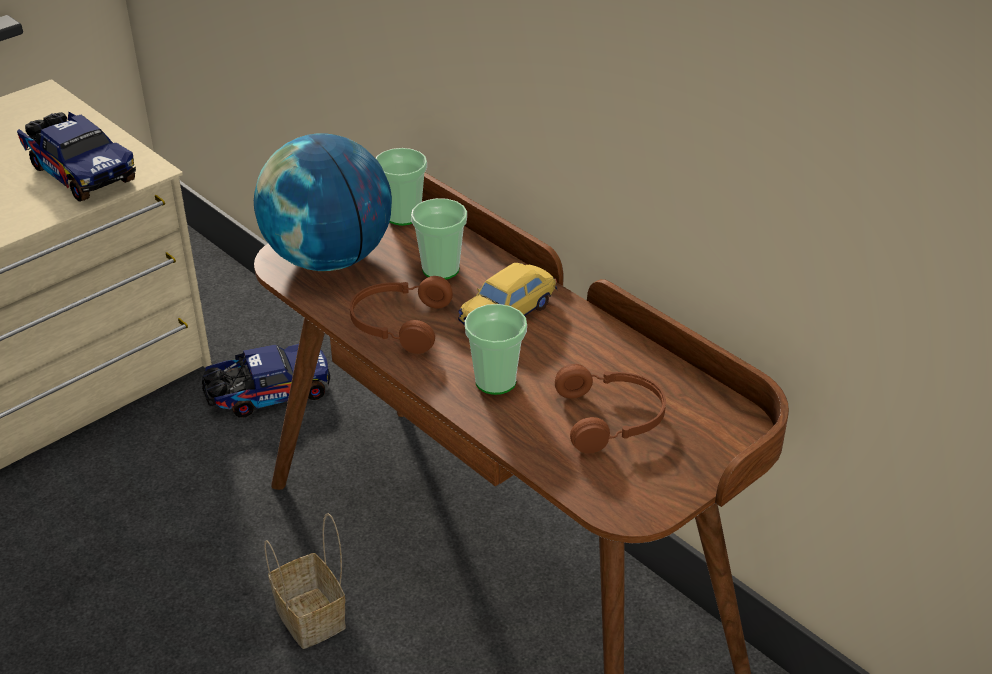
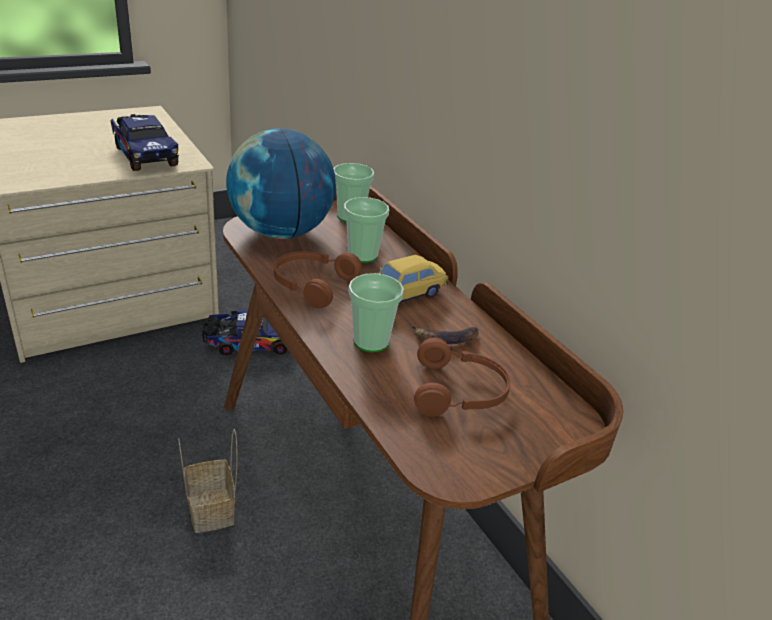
camera: 10 degrees right, 5 degrees down
none -> banana [411,324,479,344]

